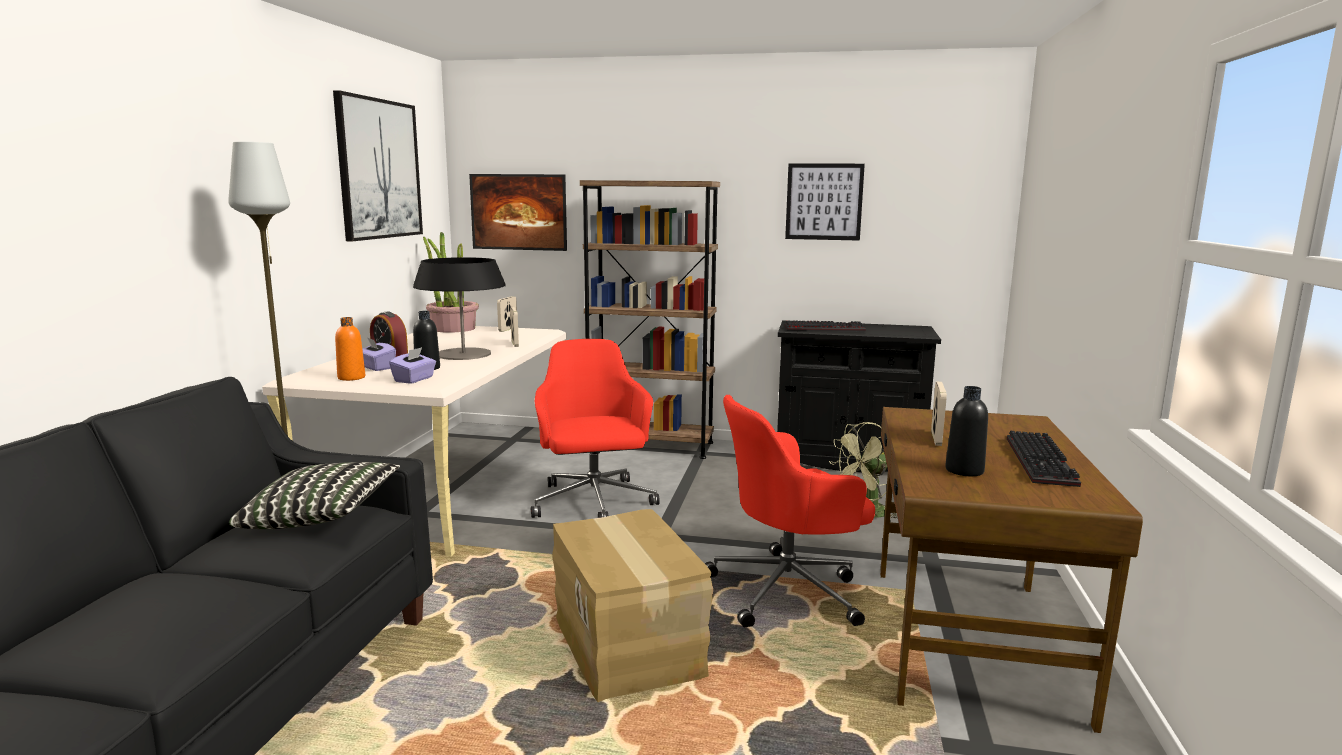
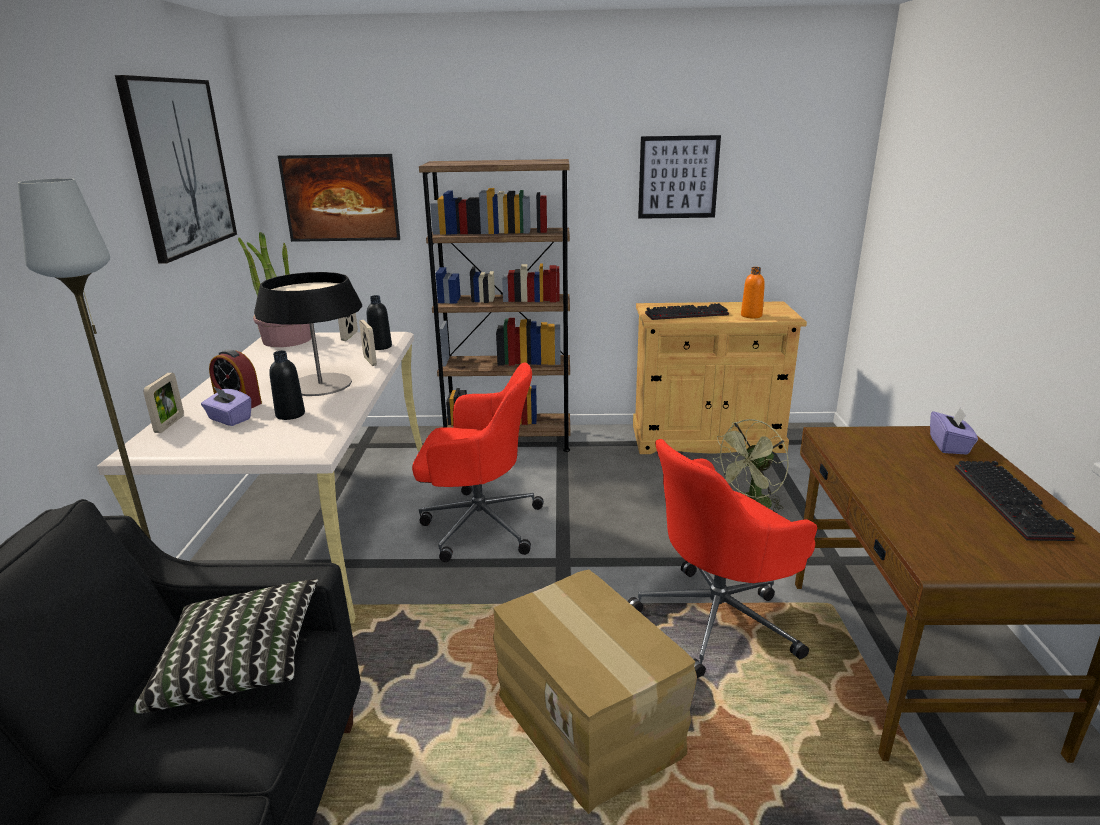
camera: 10 degrees left, 10 degrees up
orange bottle [335,317,365,381] -> orange bottle moved to [741,267,765,318]
purple tissue box [389,347,436,384] -> purple tissue box moved to [930,407,978,455]
red office chair [531,339,660,518] -> red office chair turned 120 degrees clockwise [412,363,543,562]
black cabinet [777,320,941,472] -> beige cabinet [633,301,807,454]
picture frame [931,382,947,446] -> picture frame moved to [143,373,184,433]
black bottle [945,386,988,476] -> black bottle moved to [367,295,392,350]

